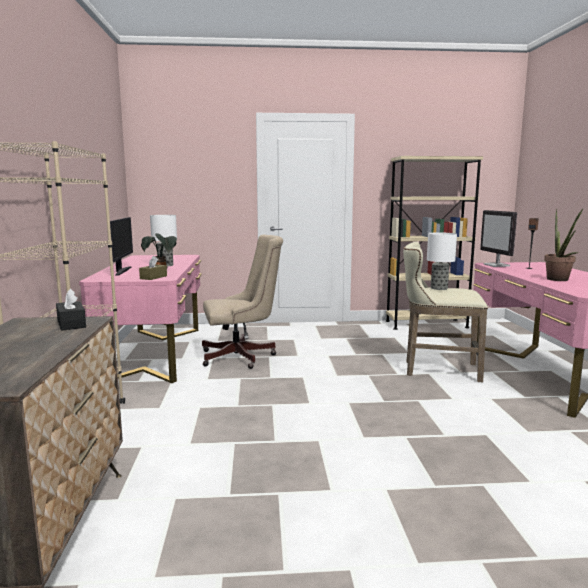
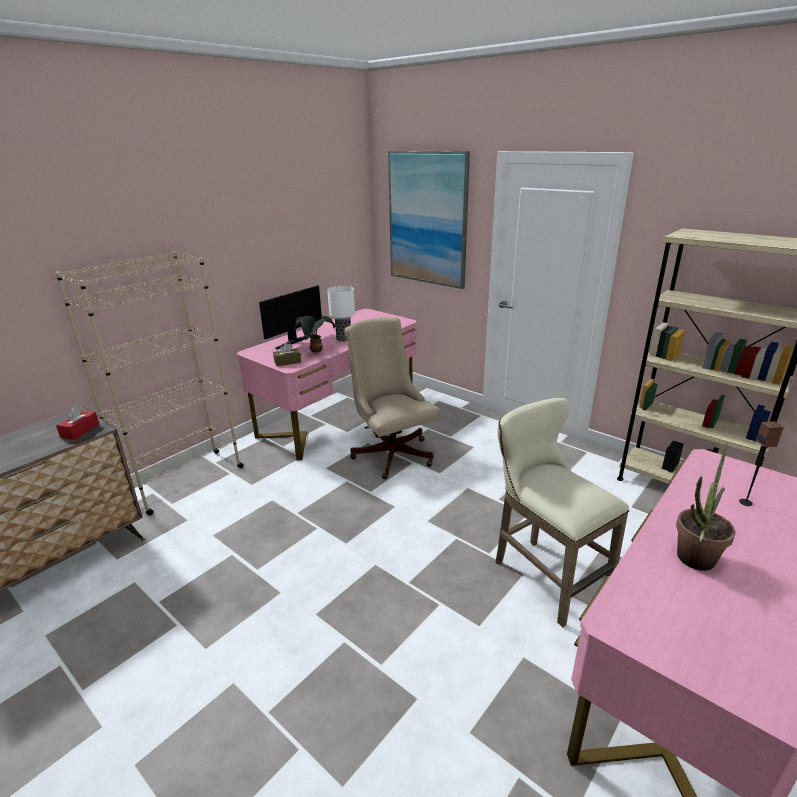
camera: 45 degrees right, 15 degrees up
black tissue box [56,289,86,331] -> red tissue box [56,405,99,440]
beige office chair [202,235,283,369] -> beige office chair turned 150 degrees counterclockwise [344,317,440,479]
table lamp [427,232,457,290] -> none
monitor [480,210,517,267] -> none
none -> picture [388,151,470,289]

